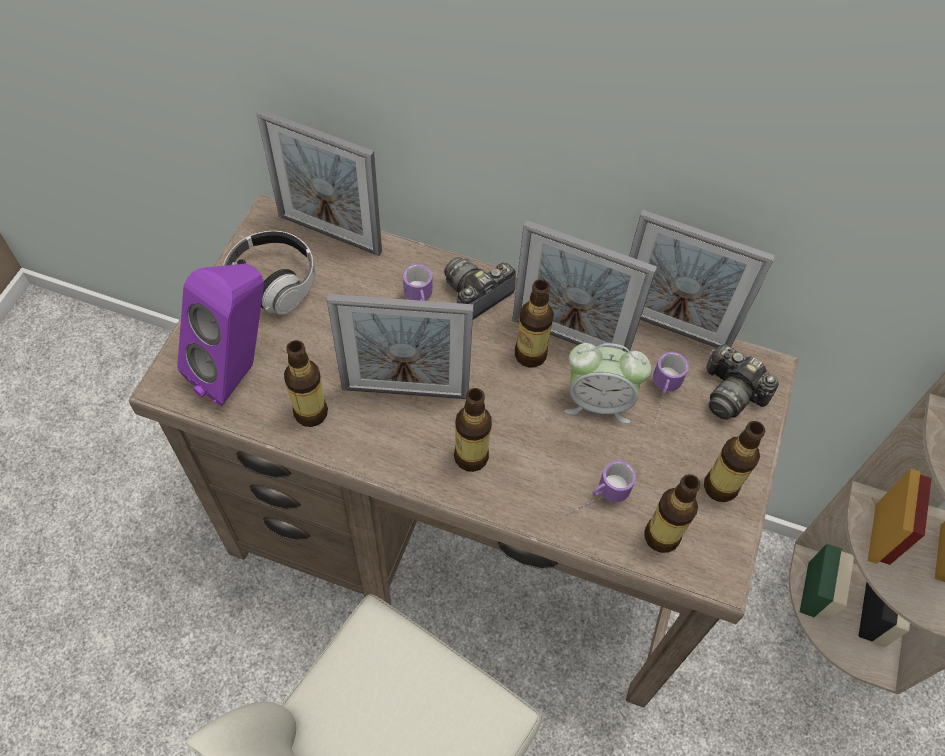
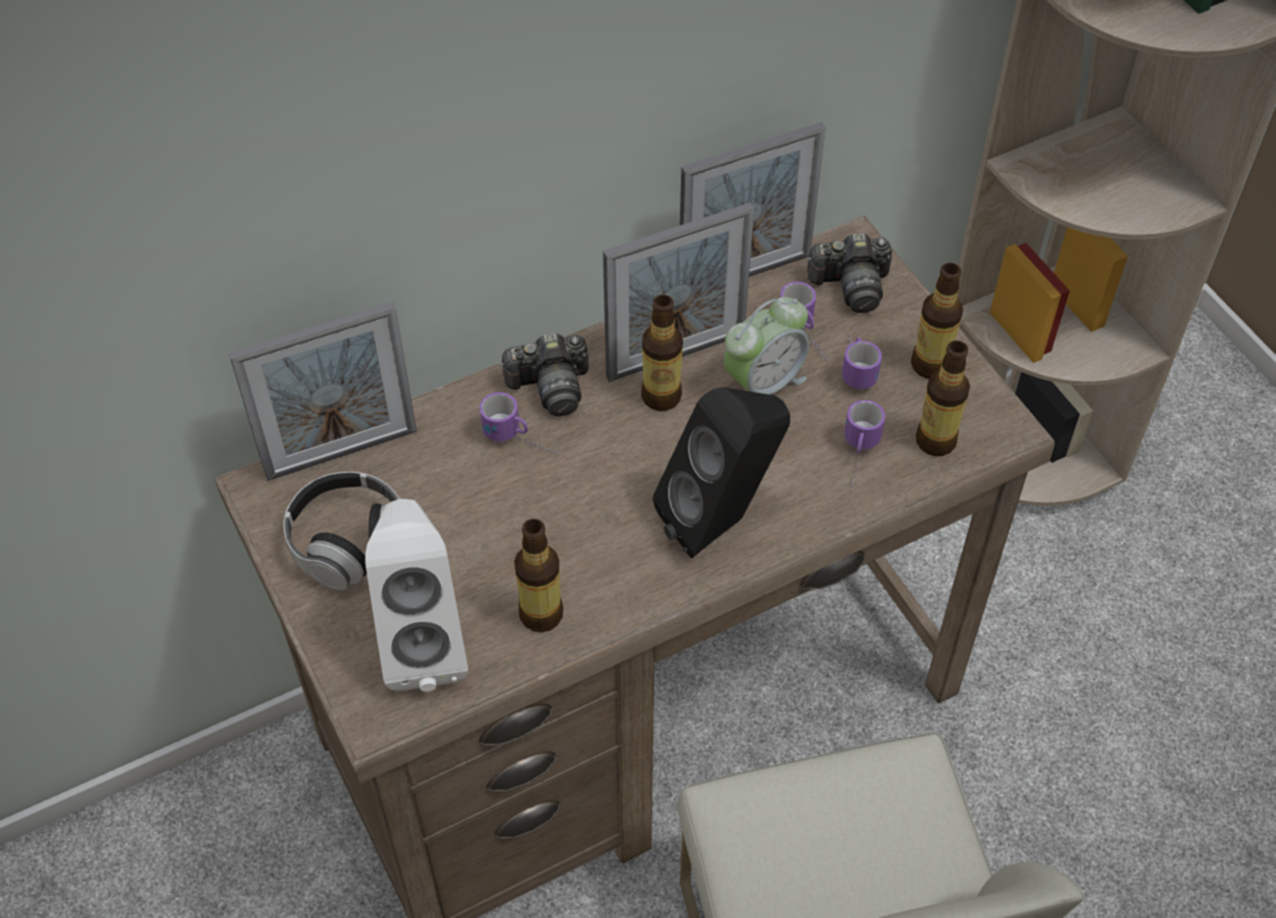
camera: 45 degrees left, 5 degrees down
purple speaker [177,264,264,406] -> white speaker [365,499,468,692]
picture frame [327,294,474,399] -> none
camera [444,257,516,319] -> camera turned 105 degrees counterclockwise [500,333,589,417]
bottle [454,388,492,472] -> black speaker [653,387,790,558]
none -> mug [842,332,882,389]

